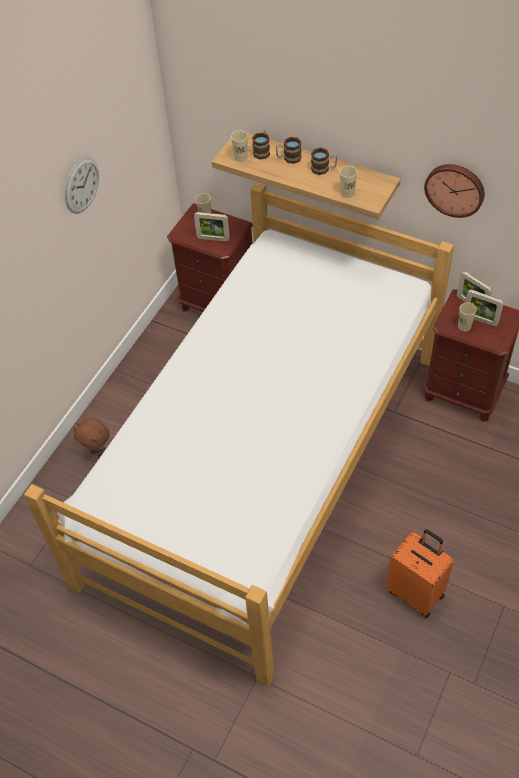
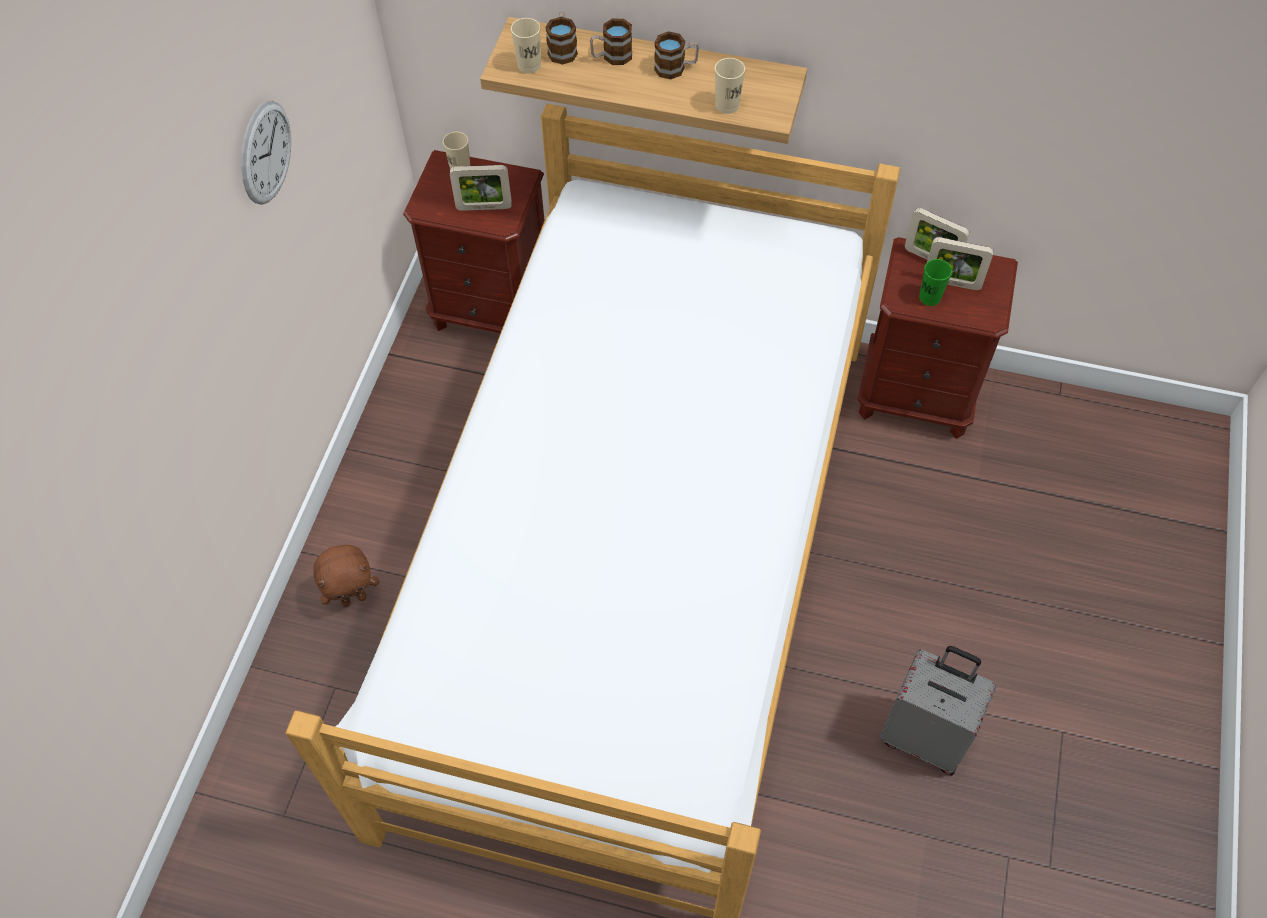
camera: 15 degrees left, 5 degrees up
brown plush toy [73,418,110,458] -> brown plush toy turned 45 degrees counterclockwise [313,545,379,607]
orange suitcase [386,529,454,618] -> grey suitcase [879,646,996,776]
wall clock [424,164,485,218] -> none
beige cup [458,303,477,331] -> green cup [919,259,952,306]

